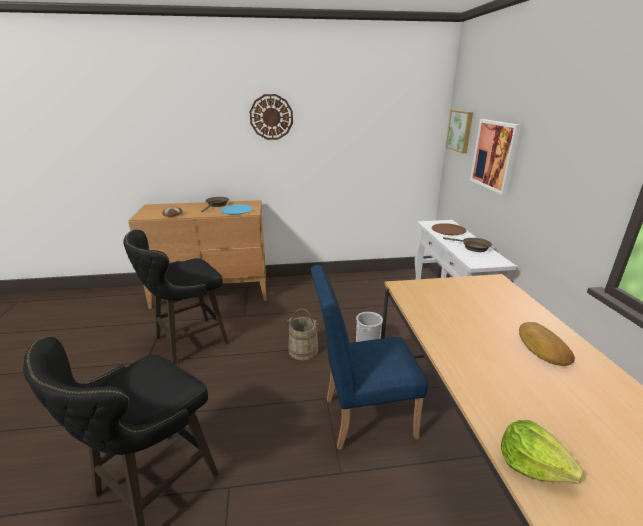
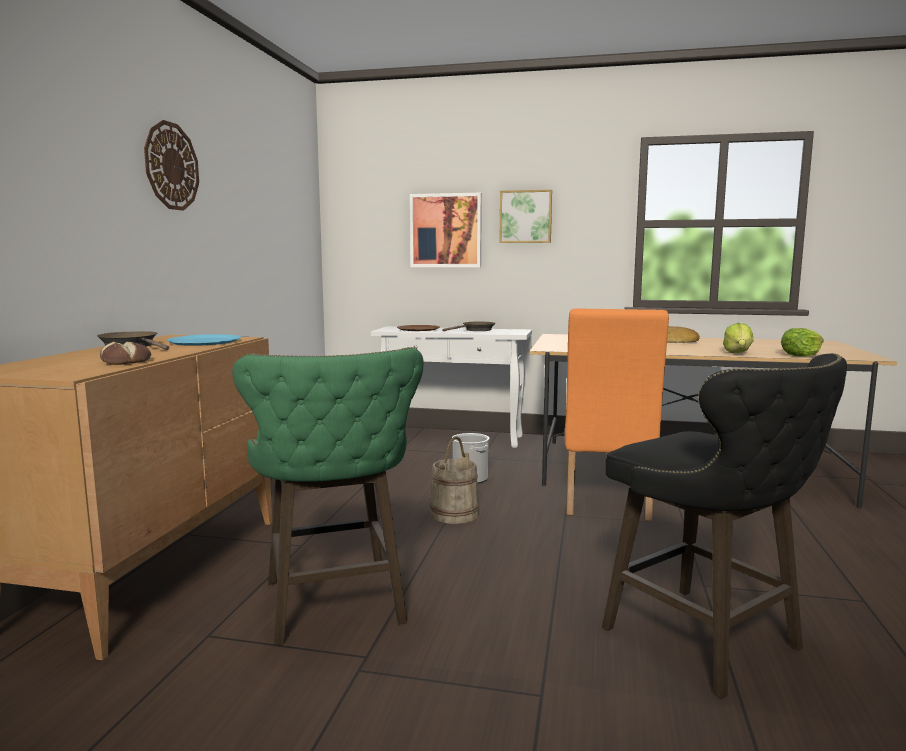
camera: 70 degrees left, 15 degrees down
black stool [123,230,228,365] -> green stool [232,347,424,646]
blue chair [311,265,428,450] -> orange chair [565,308,669,521]
picture [446,110,473,153] -> picture moved to [499,190,552,243]
none -> lettuce [723,323,753,353]

